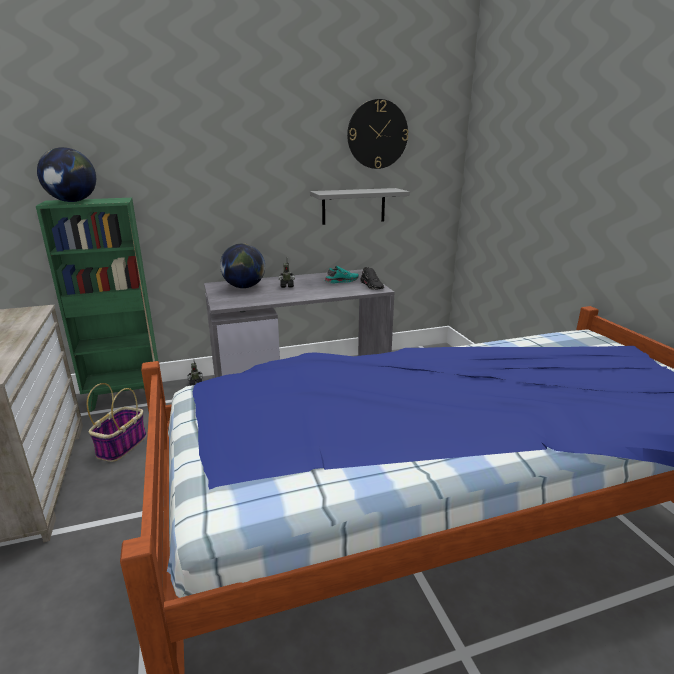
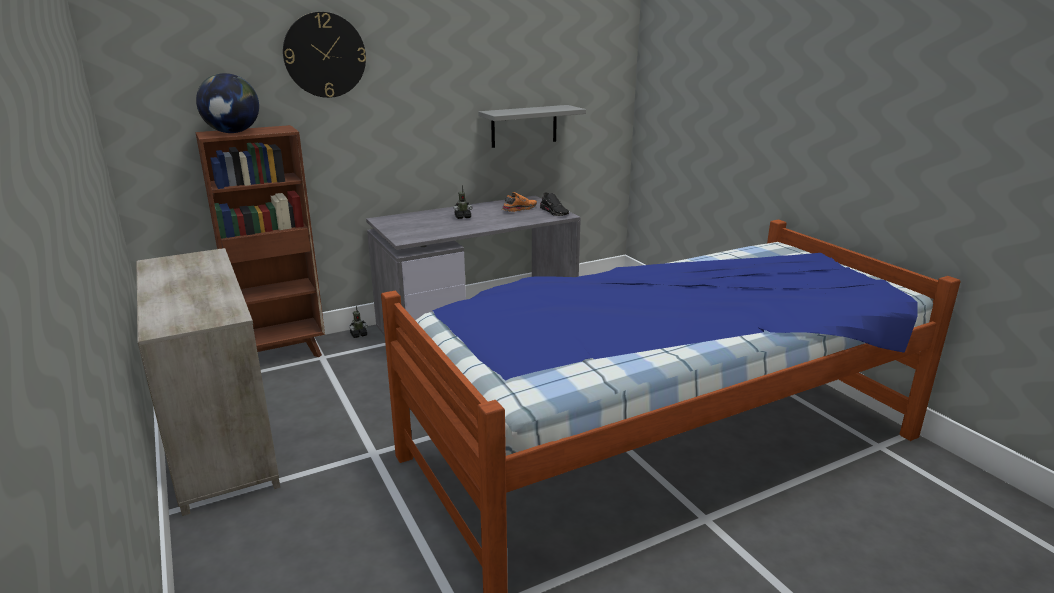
camera: 10 degrees left, 0 degrees up
green bookcase [36,198,158,412] -> brown bookcase [195,125,325,357]
basket [87,383,147,462] -> none
globe [220,243,265,288] -> none
turquoise shoe [324,266,359,284] -> orange shoe [502,192,537,212]
wall clock [347,99,408,169] -> wall clock moved to [283,12,366,98]

